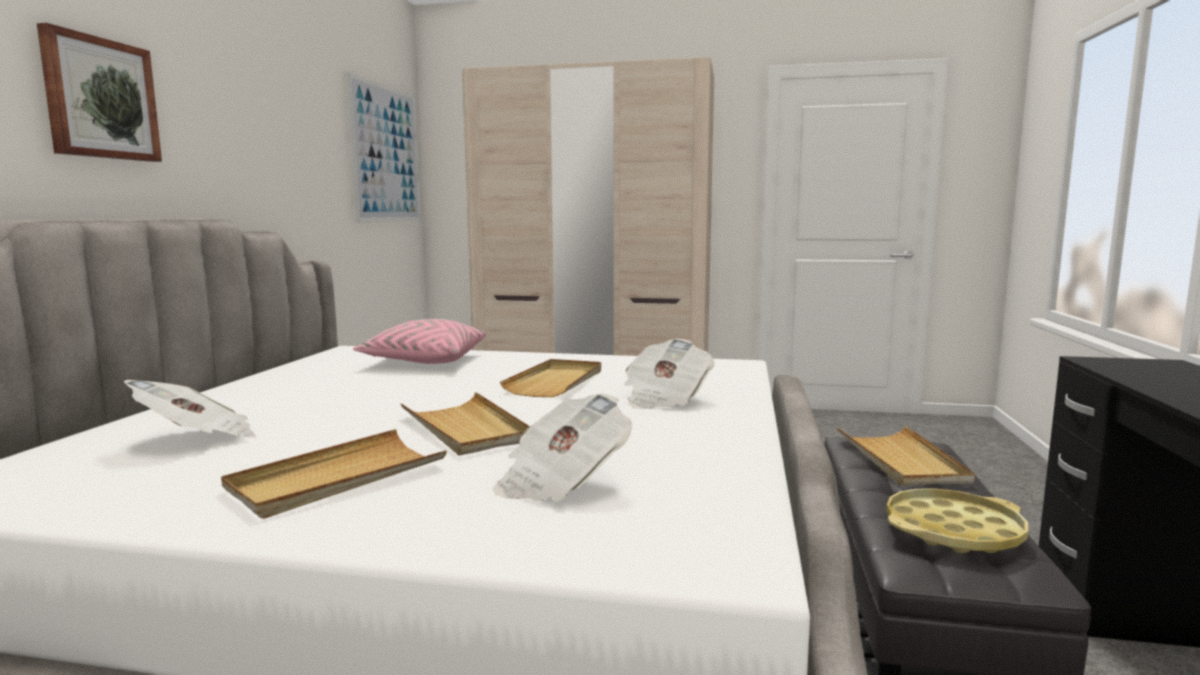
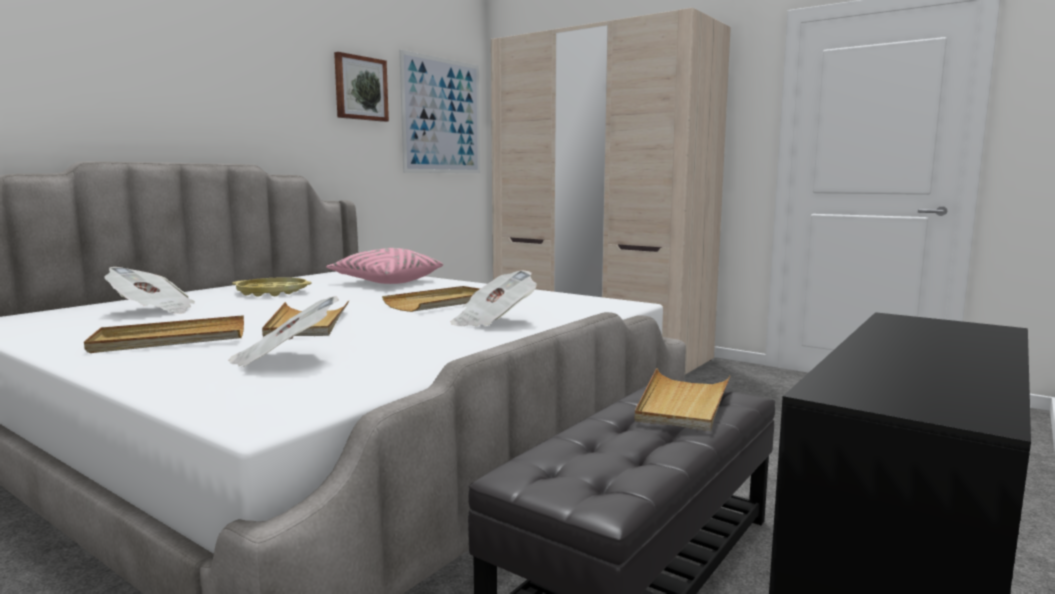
camera: 25 degrees right, 0 degrees up
picture [37,23,162,162] -> picture moved to [334,52,389,122]
yellow tray [886,489,1028,553] -> yellow tray moved to [232,277,312,296]

